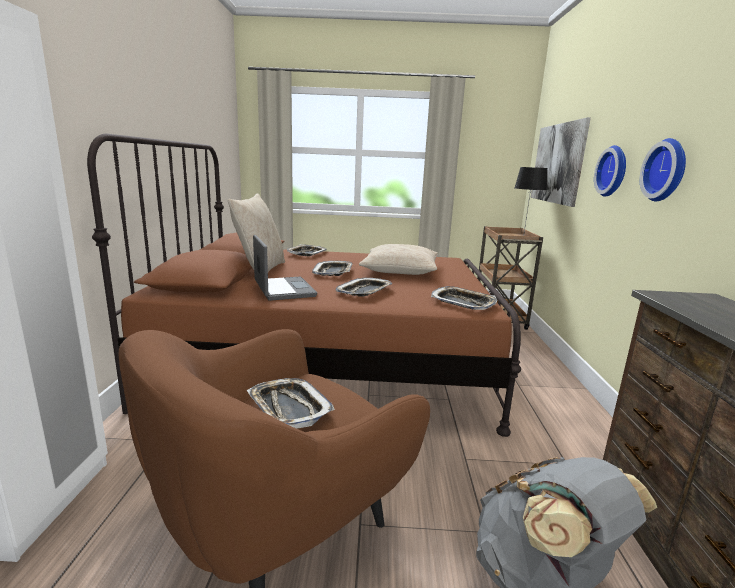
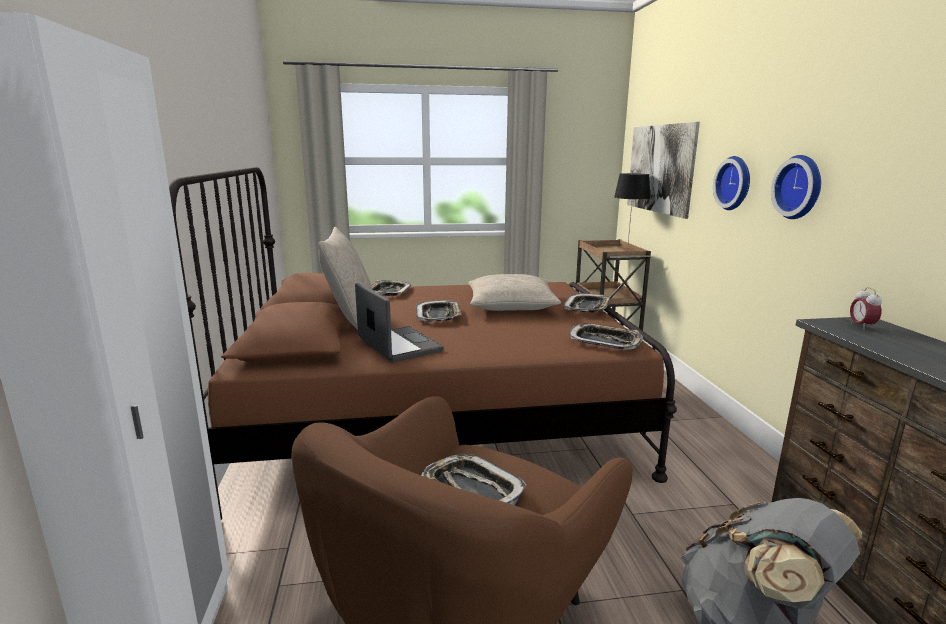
camera: 10 degrees left, 0 degrees up
tray [336,278,392,297] -> tray moved to [563,293,610,313]
none -> alarm clock [850,287,882,330]

